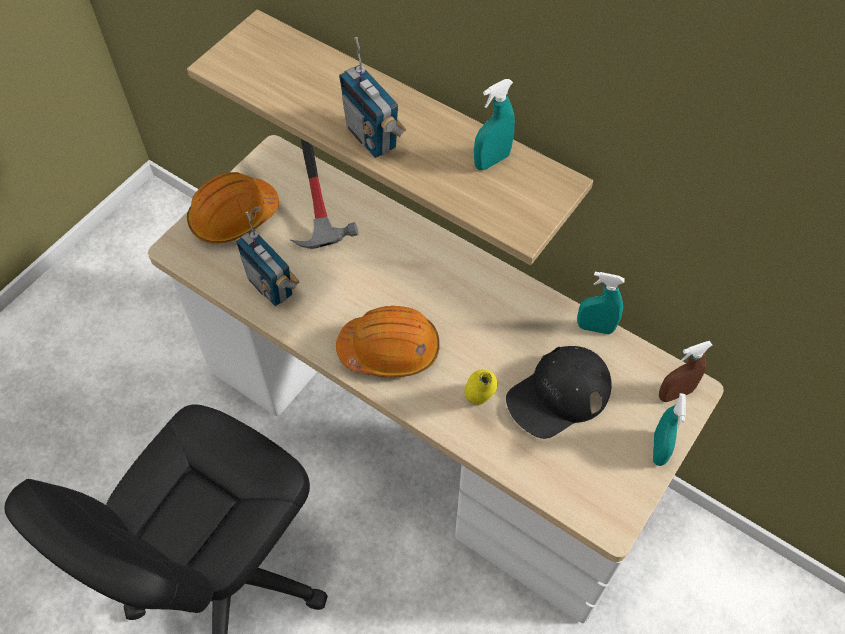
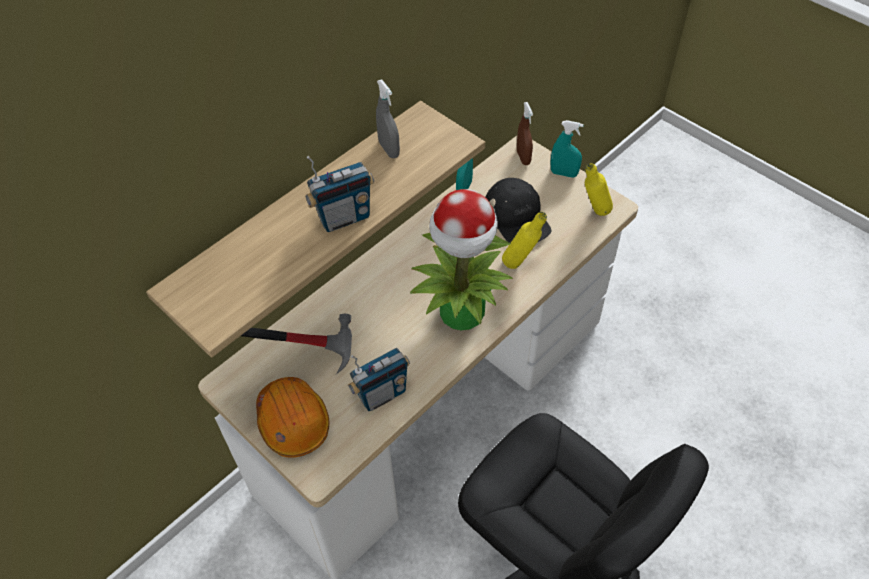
camera: 80 degrees left, 5 degrees down
orange hard hat [336,306,440,377] -> potted plant [410,189,513,330]
turquoise spray bottle [474,79,515,170] -> grey spray bottle [376,80,400,158]
none -> yellow bottle [585,163,613,216]

